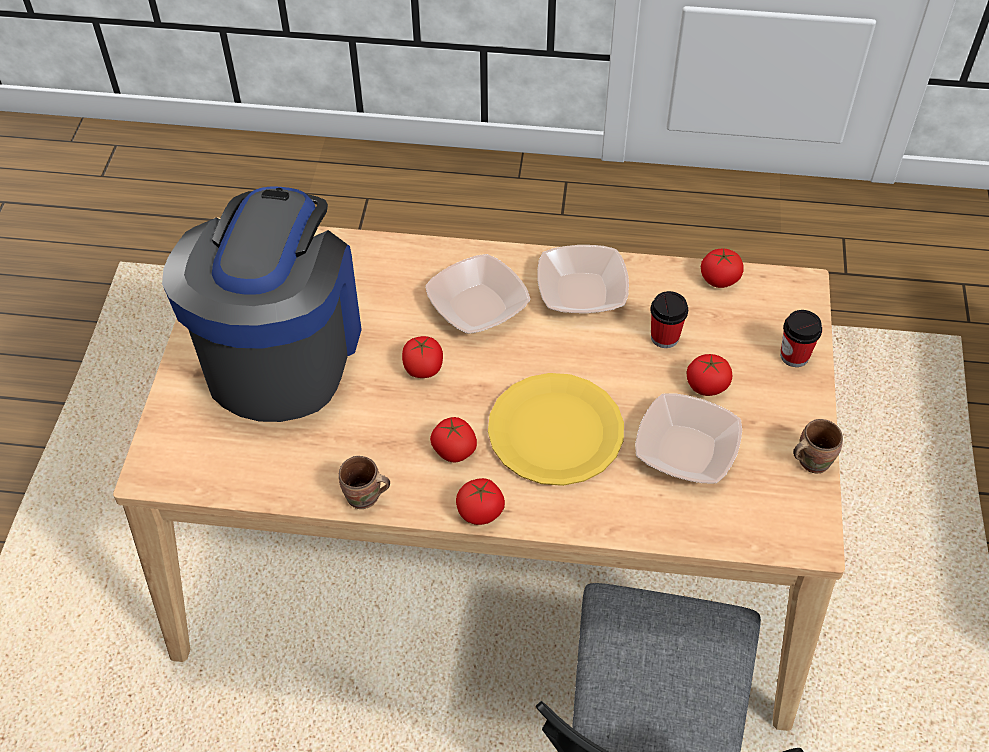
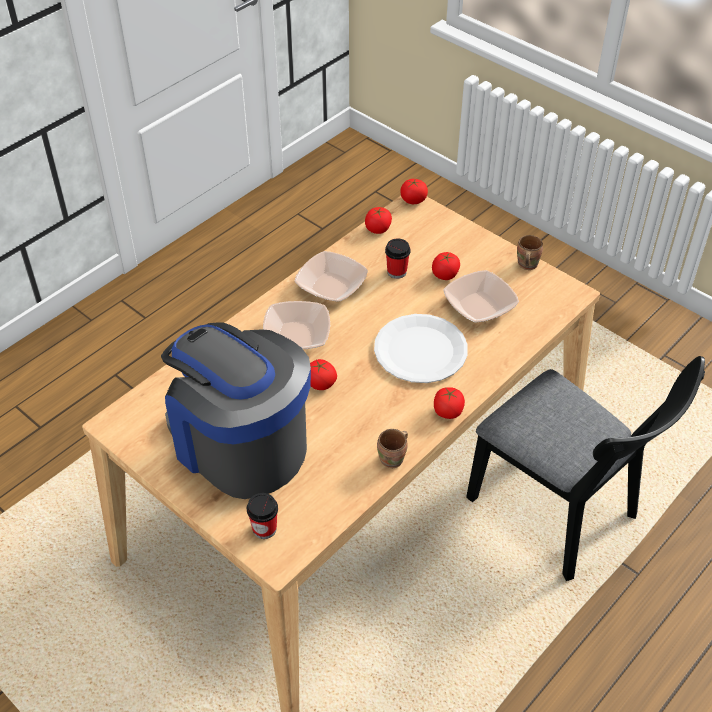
camera: 55 degrees left, 5 degrees down
tomato [430,417,477,463] -> tomato moved to [400,179,428,204]
yellow plate [488,373,624,486] -> white plate [374,314,468,383]
cup [780,310,822,367] -> cup moved to [247,493,278,539]

